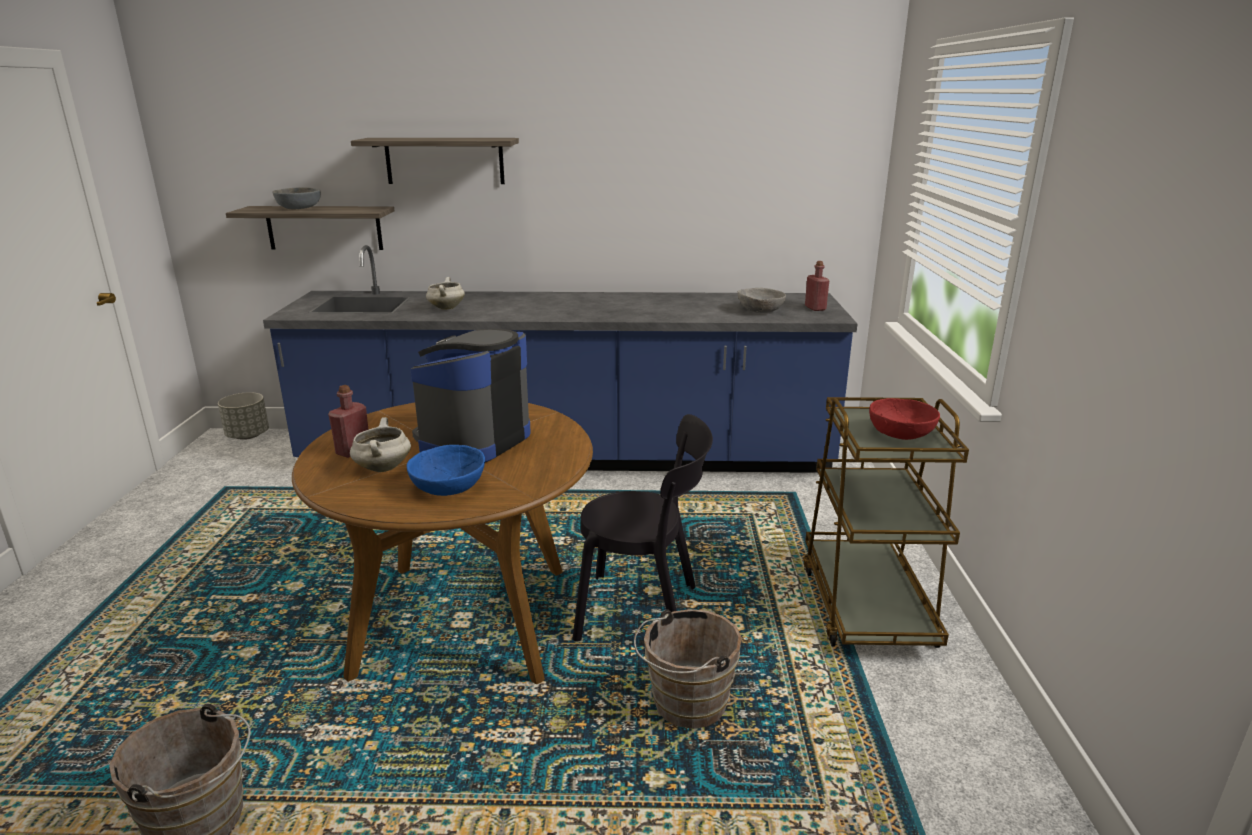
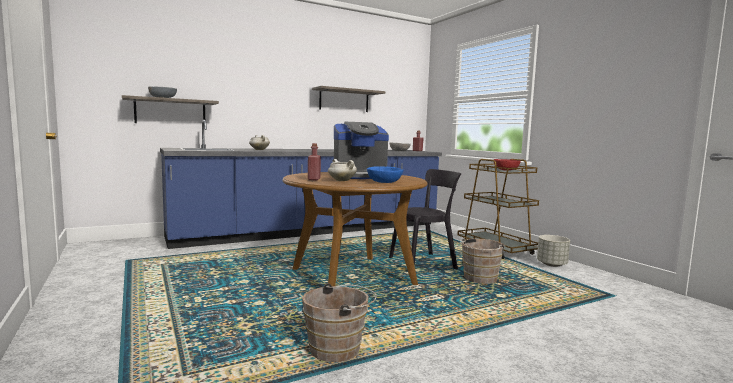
camera: 30 degrees left, 15 degrees down
grey planter [218,392,269,440] -> grey planter moved to [537,235,570,267]
shelf [351,138,519,184] -> shelf moved to [312,86,385,112]
coffee machine [411,329,531,462] -> coffee machine turned 105 degrees counterclockwise [334,121,389,179]

